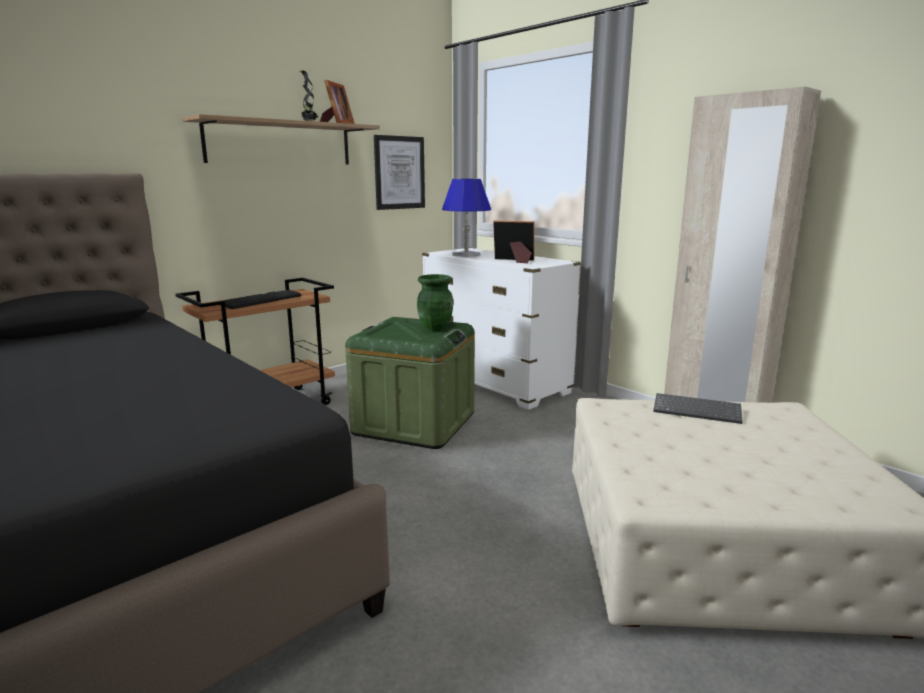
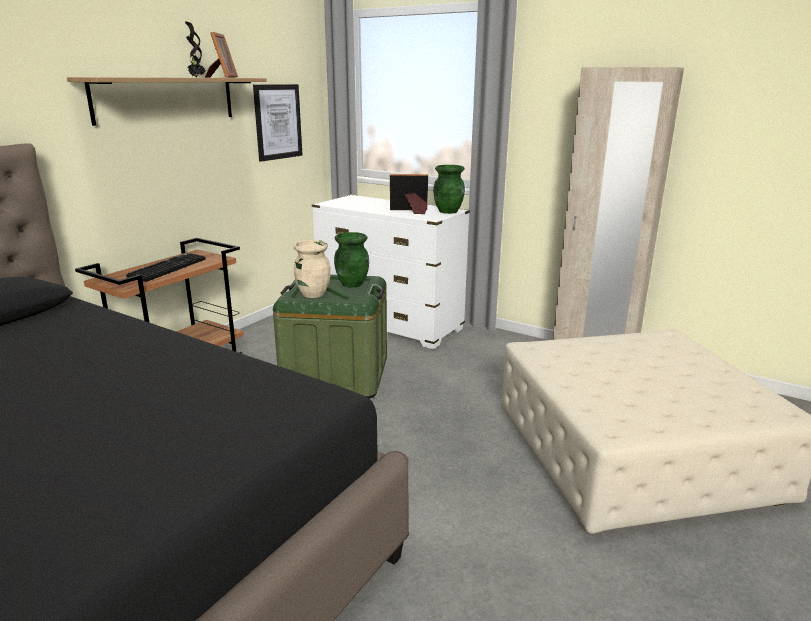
camera: 15 degrees left, 5 degrees up
blue table lamp [442,179,491,257] -> none
keyboard [653,393,743,424] -> none
none -> beige vase [294,240,331,298]
none -> green vase [433,165,465,214]

